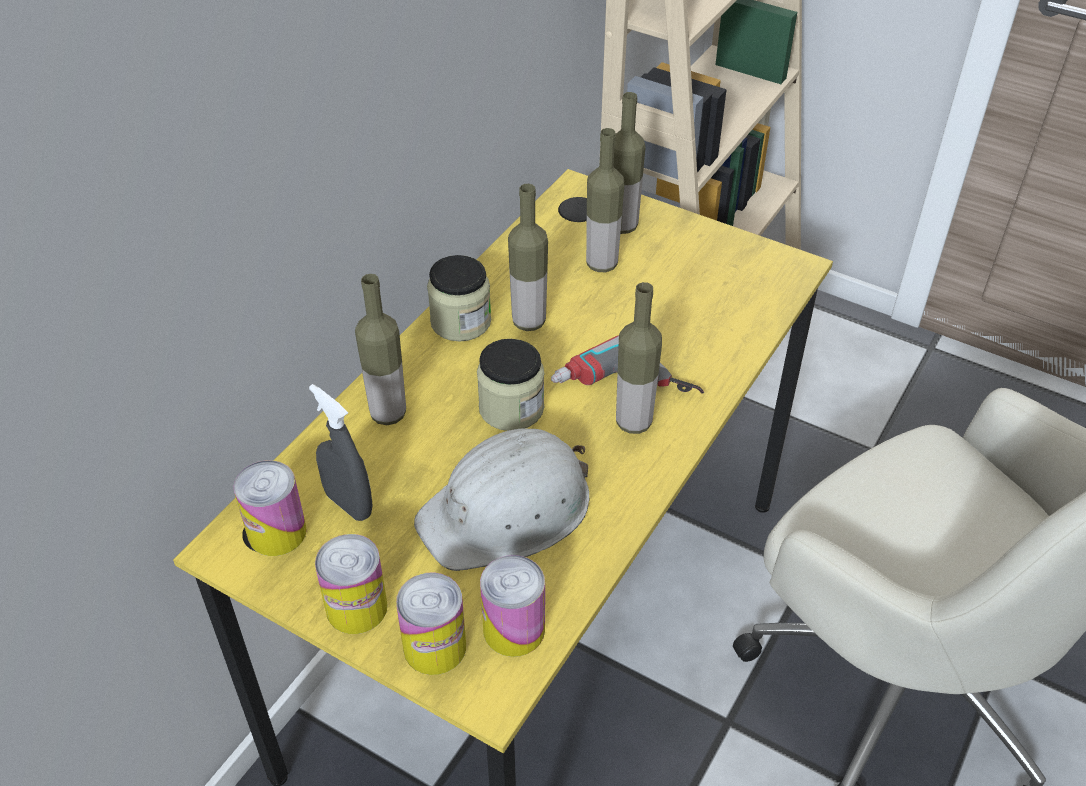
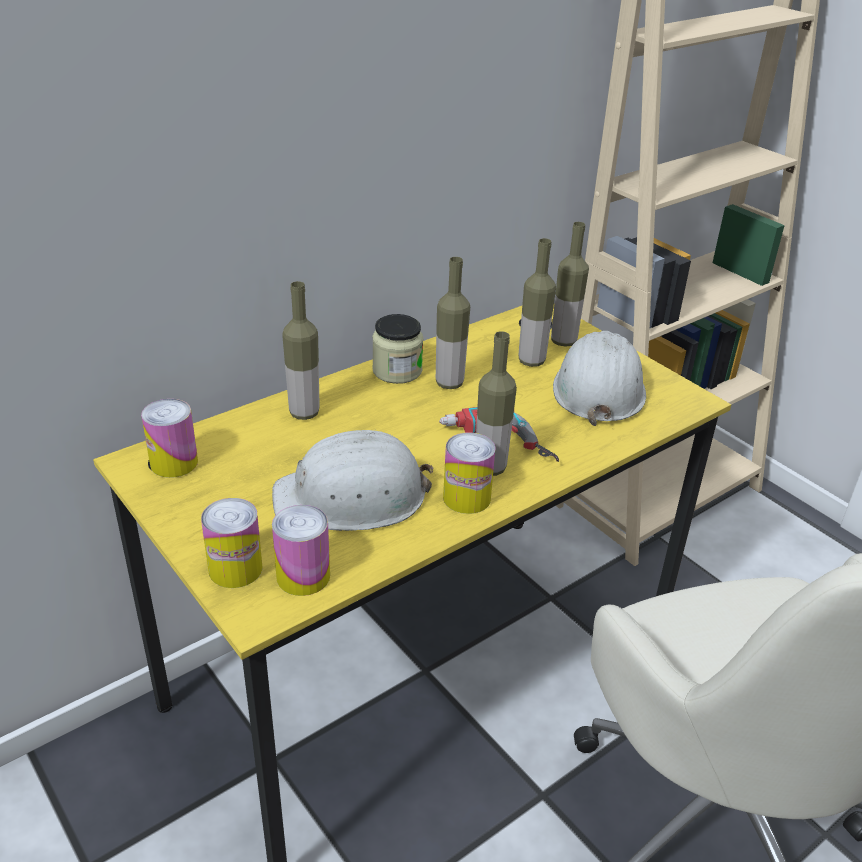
camera: 20 degrees right, 10 degrees down
grey spray bottle [309,384,372,521] -> none
can [315,534,387,634] -> can moved to [443,432,496,514]
jar [477,339,544,431] -> none
none -> white hard hat [553,331,646,426]

